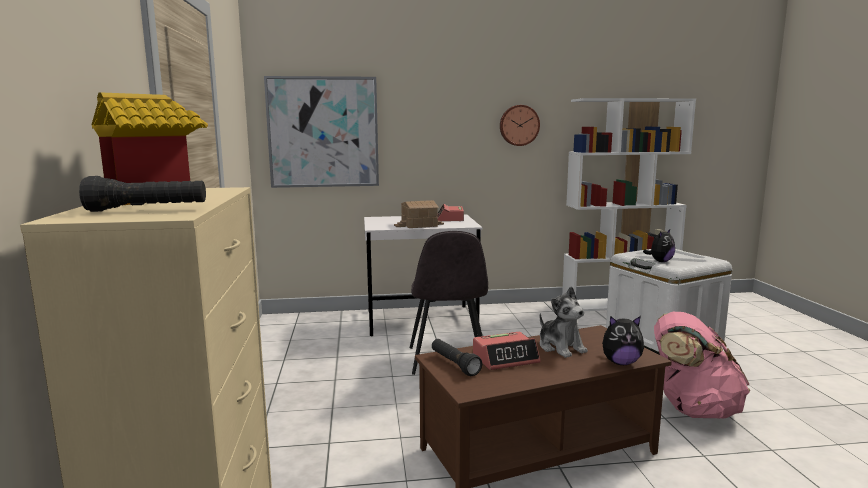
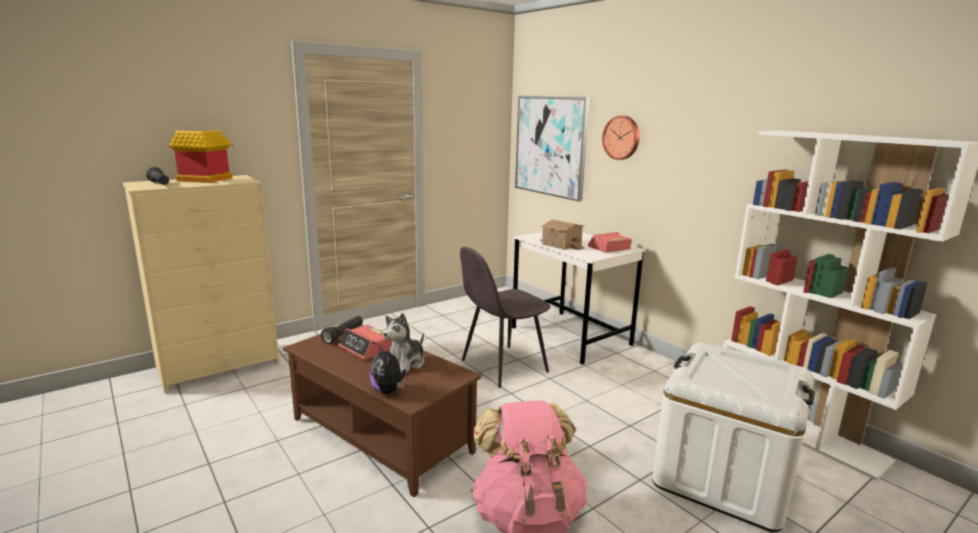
camera: 60 degrees right, 5 degrees up
wall clock [500,105,540,146] -> wall clock moved to [602,116,640,160]
plush toy [643,229,675,262] -> none

